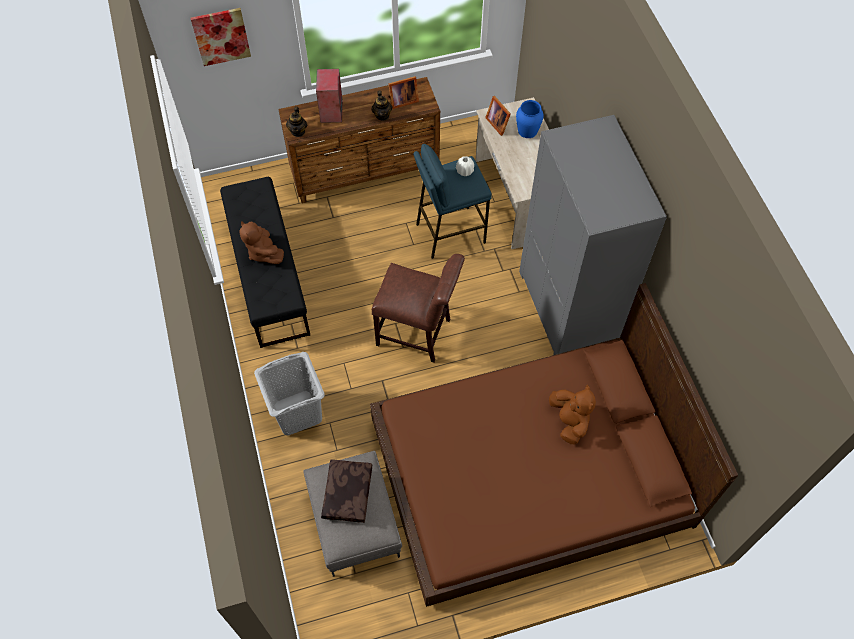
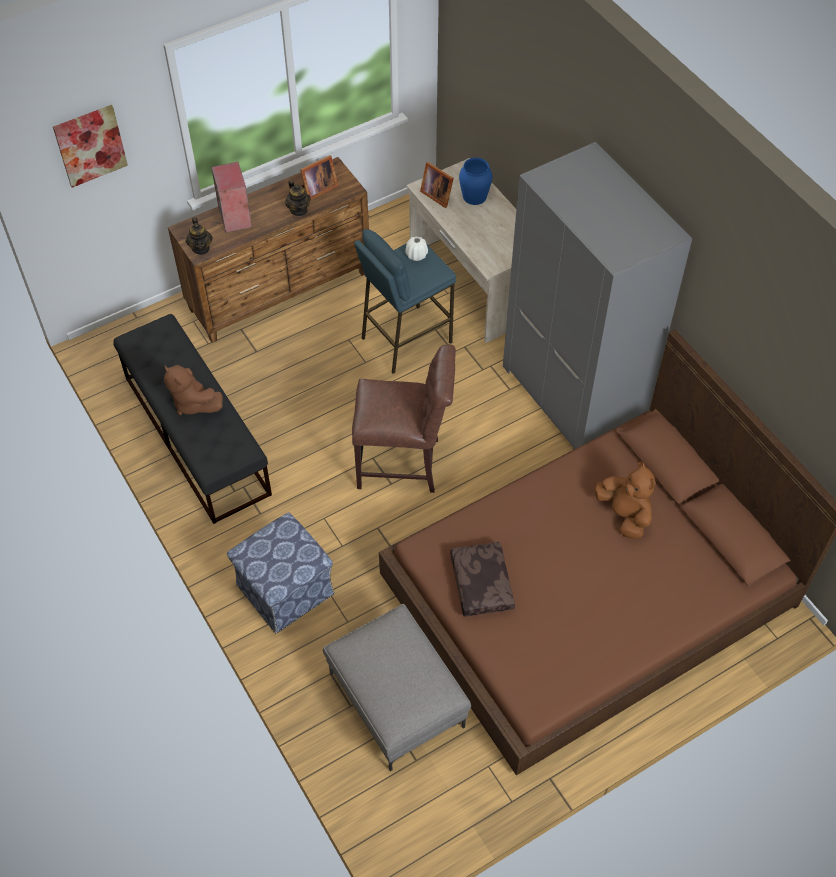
camera: 15 degrees left, 5 degrees down
grey laundry basket [254,352,325,436] -> ottoman [227,512,335,634]
brown pillow [321,459,372,523] -> brown pillow moved to [450,542,515,617]

